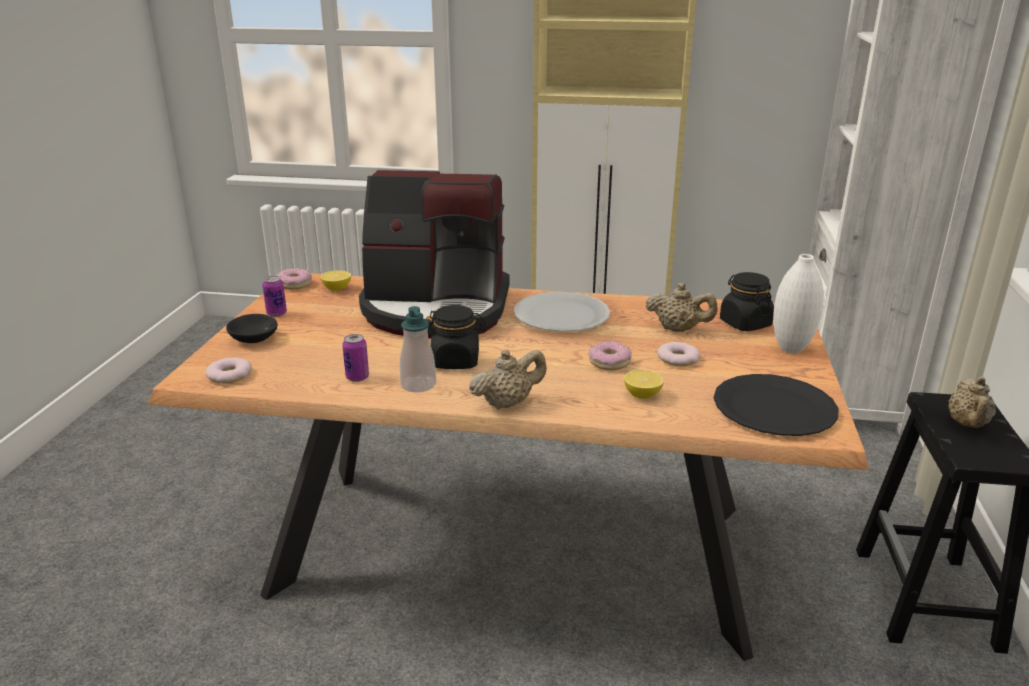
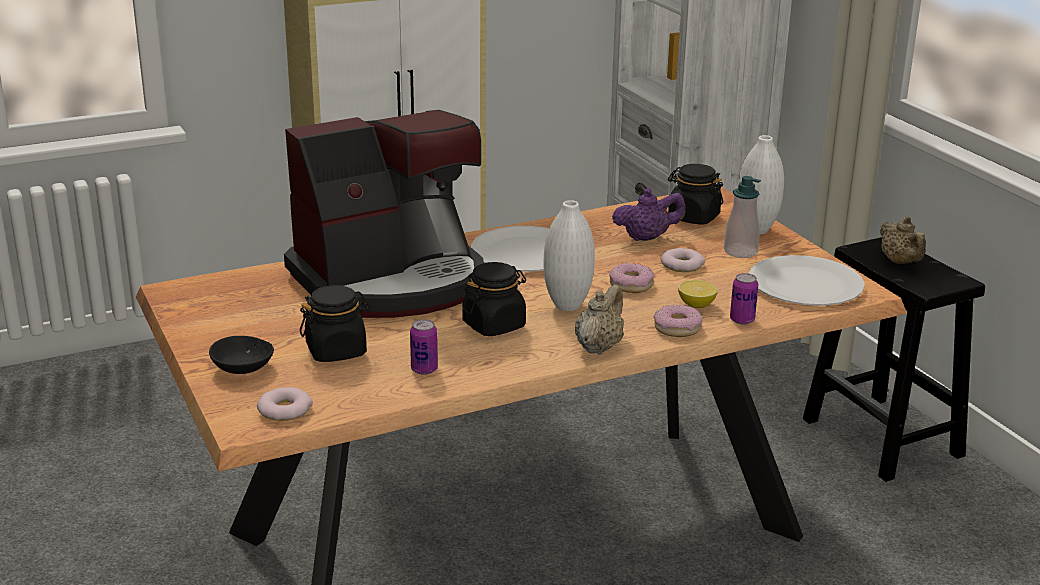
camera: 35 degrees left, 0 degrees up
can [262,276,287,317] -> can moved to [730,273,758,325]
donut [277,268,312,290] -> donut moved to [653,305,703,337]
lemon [320,270,351,291] -> none
soap dispenser [400,306,436,393] -> soap dispenser moved to [724,176,761,258]
beige teapot [646,283,718,332] -> purple teapot [612,188,685,241]
black plate [714,374,839,436] -> white plate [749,255,865,306]
none -> black jar [300,285,371,362]
none -> white vase [543,200,595,311]

